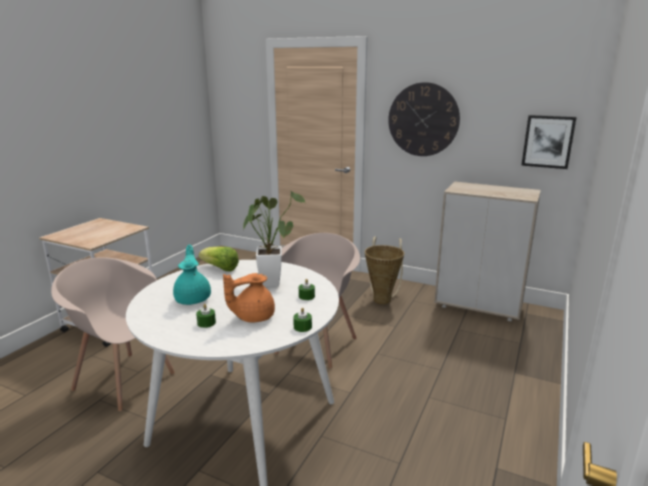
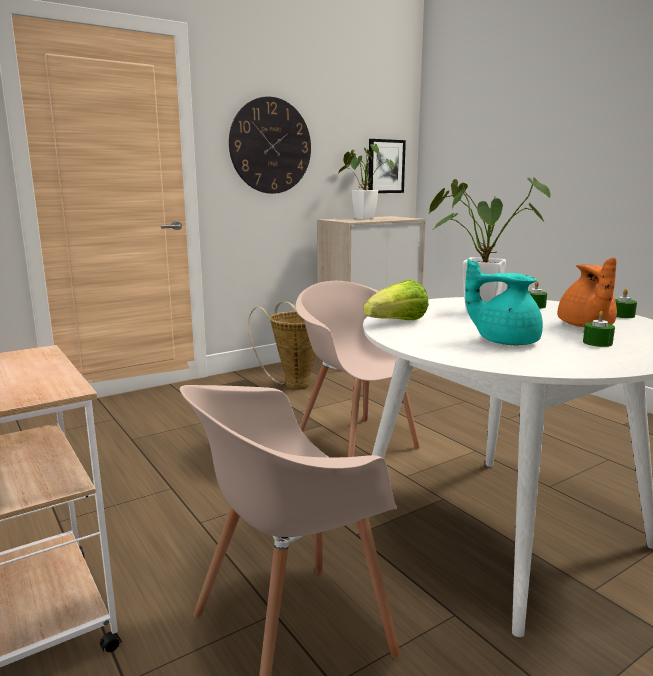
camera: 60 degrees left, 5 degrees down
none -> potted plant [339,144,394,220]

